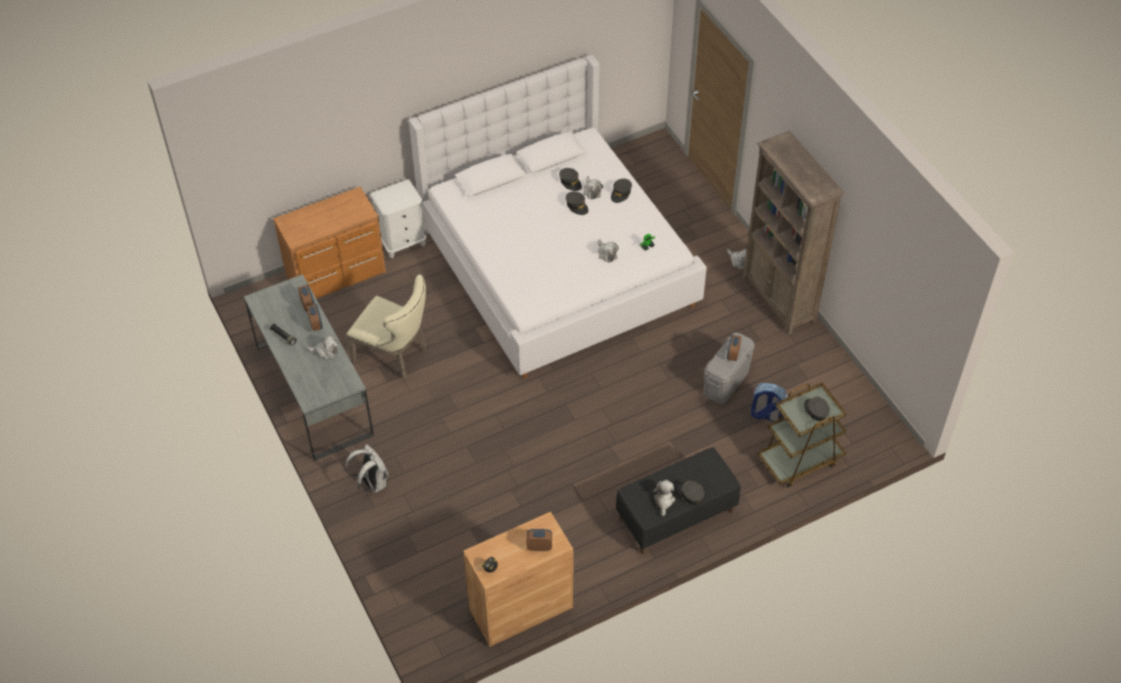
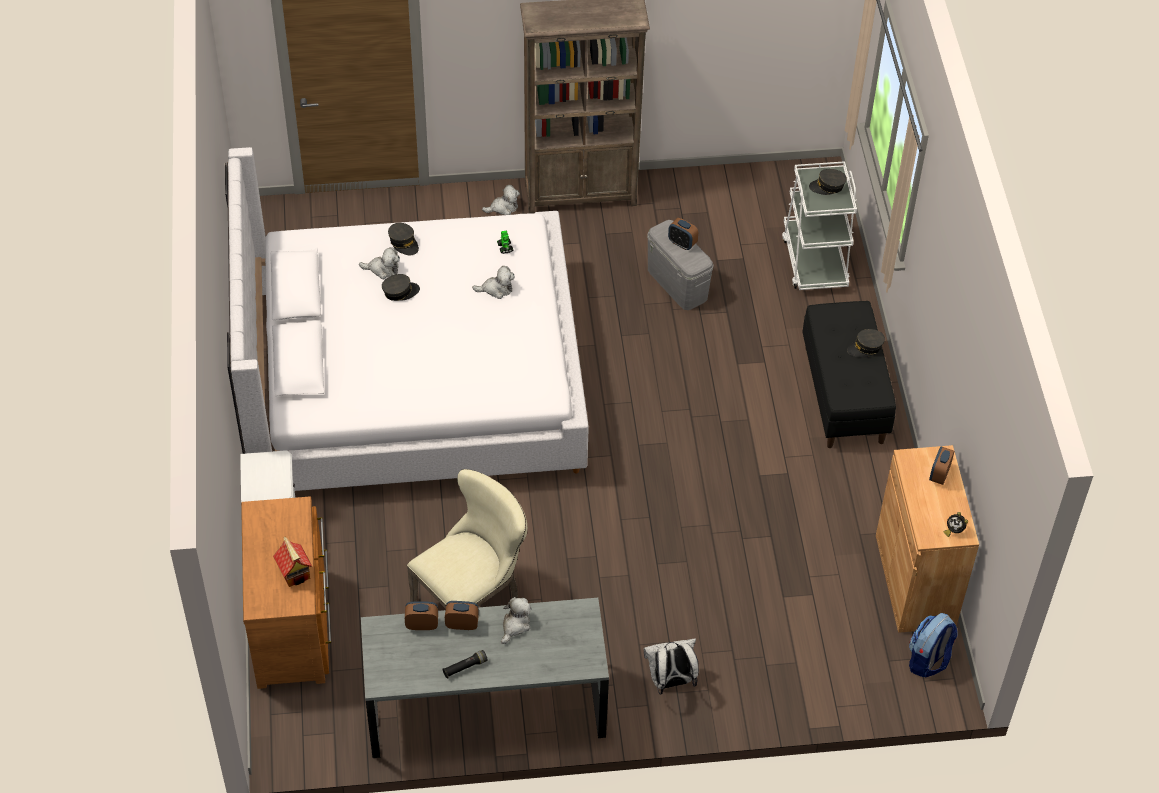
camera: 70 degrees left, 0 degrees up
grey cap [559,168,582,191] -> none
plush toy [653,480,675,516] -> none
backpack [751,383,788,423] -> backpack moved to [909,613,958,678]
brown cart [757,382,846,487] -> white cart [782,161,857,290]
none -> toy house [273,536,312,587]

